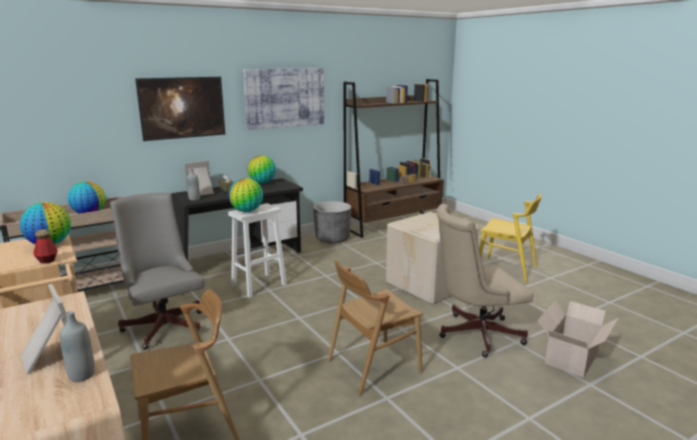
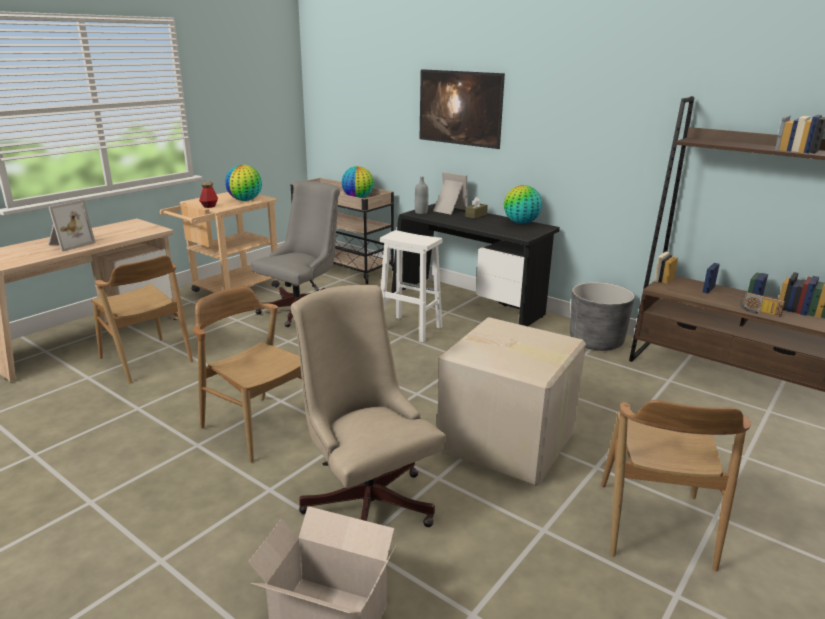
camera: 70 degrees right, 5 degrees up
grey bottle [60,311,95,382] -> none
globe [229,178,263,212] -> none
picture [243,68,324,130] -> none
yellow chair [479,194,542,283] -> brown chair [601,400,751,571]

